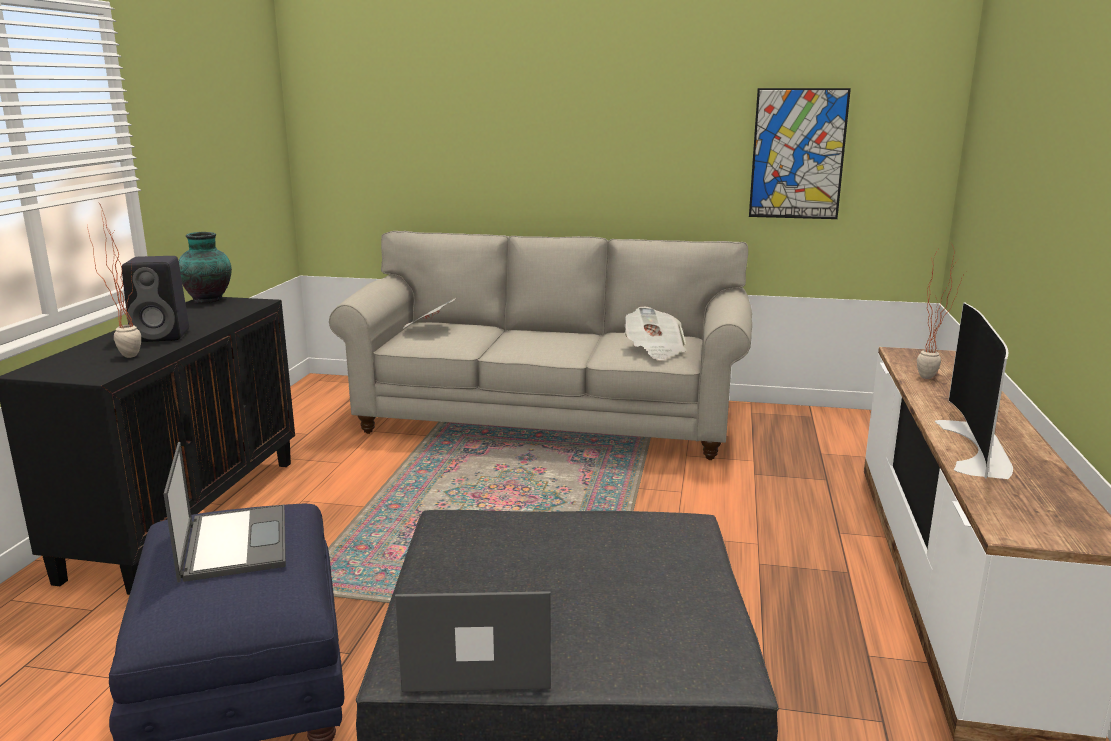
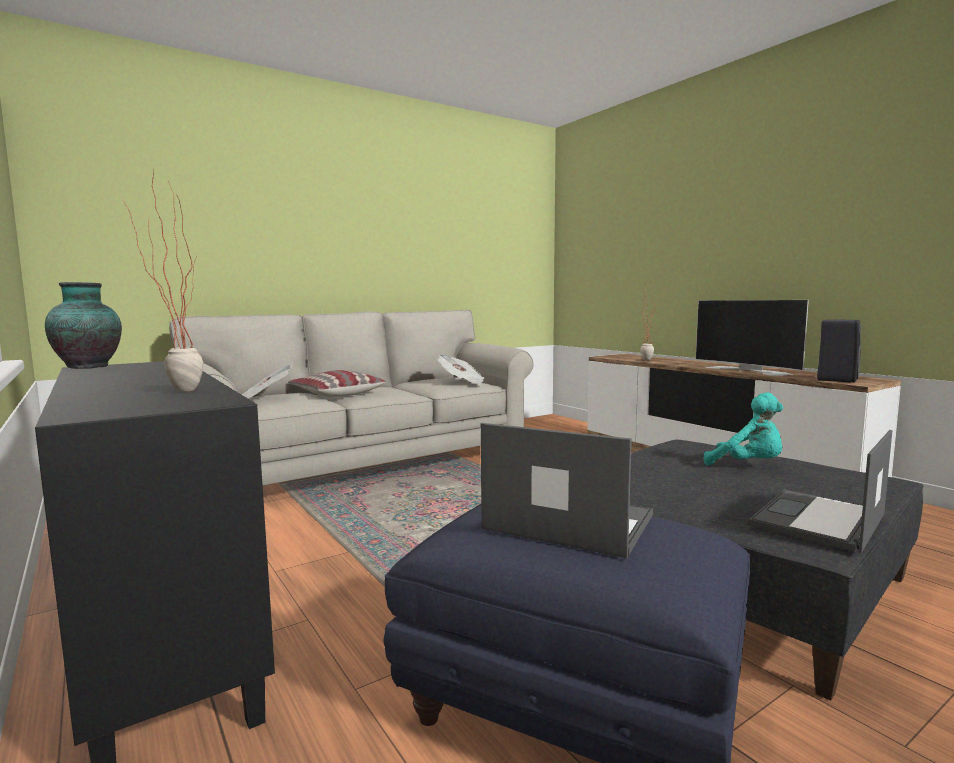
camera: 45 degrees left, 10 degrees down
black speaker [122,256,189,342] -> black speaker moved to [817,319,861,383]
picture [749,88,851,219] -> none
none -> pillow [288,370,386,397]
none -> turquoise plush toy [704,392,783,465]

